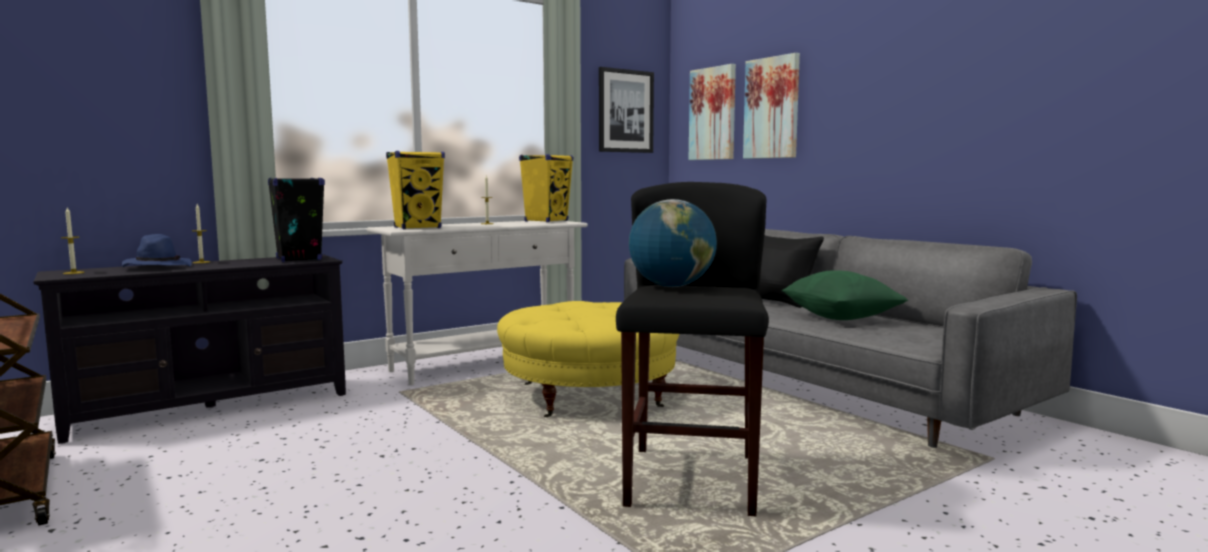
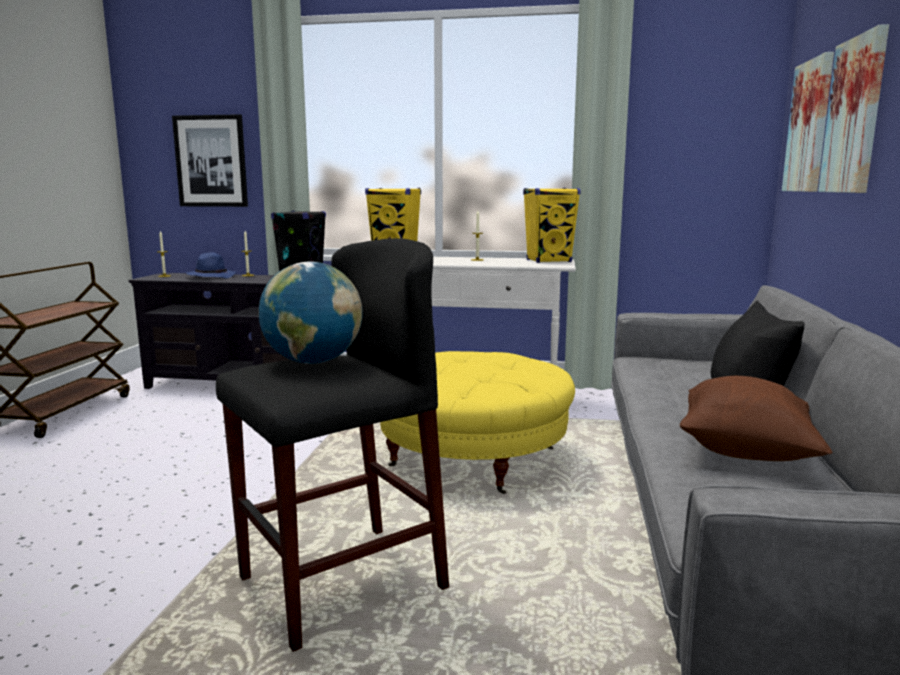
camera: 45 degrees right, 5 degrees up
picture [599,67,654,153] -> picture moved to [172,114,248,207]
green pillow [782,270,908,320] -> brown pillow [679,376,832,461]

